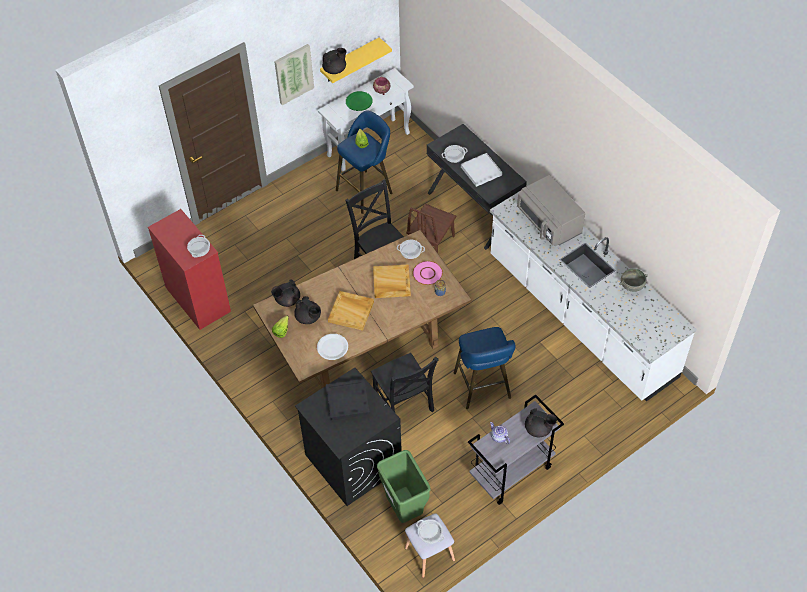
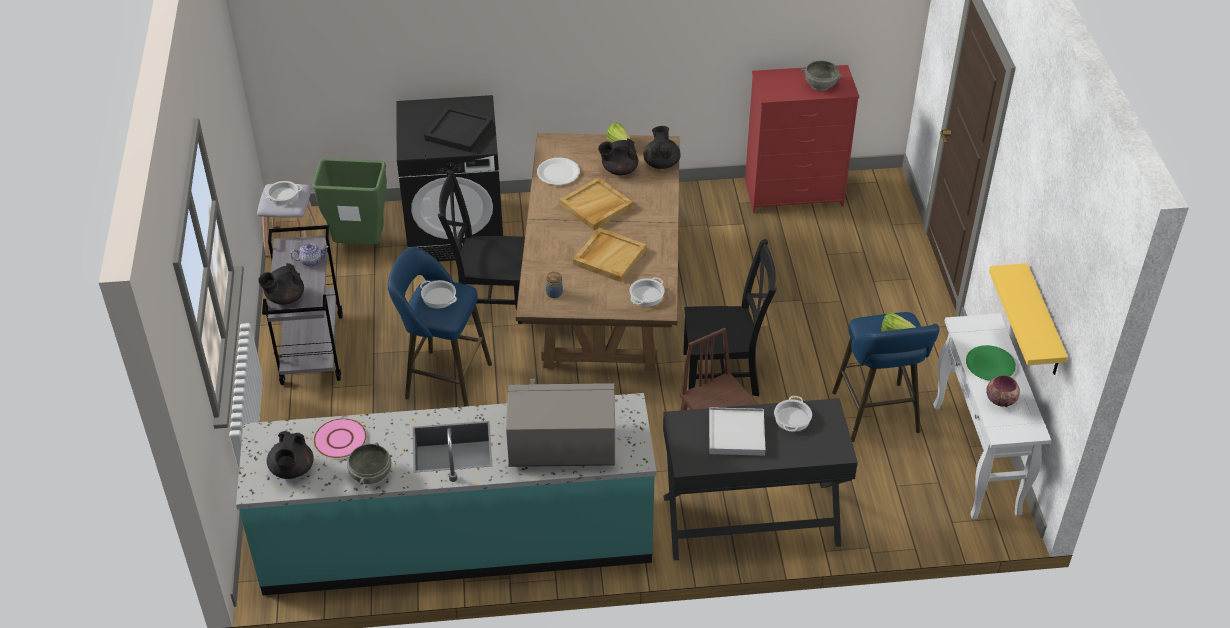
camera: 120 degrees right, 10 degrees down
cooking pot [187,235,210,258] -> cooking pot moved to [420,280,457,309]
picture [274,44,314,105] -> none
black teapot [322,48,347,74] -> black teapot moved to [267,431,314,479]
pink plate [413,261,443,285] -> pink plate moved to [314,418,366,458]
white counter [490,191,697,402] -> turquoise counter [236,393,656,595]
none -> grey bowl [801,61,843,91]

